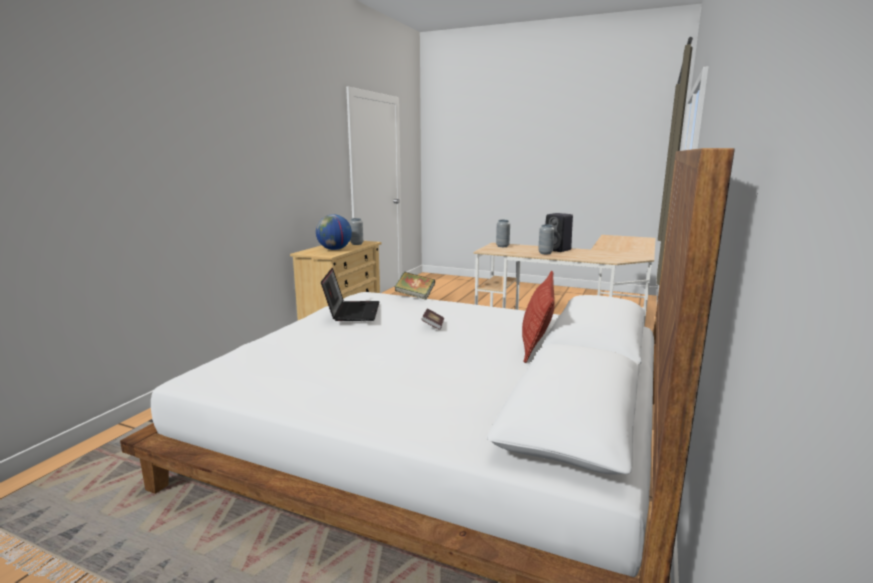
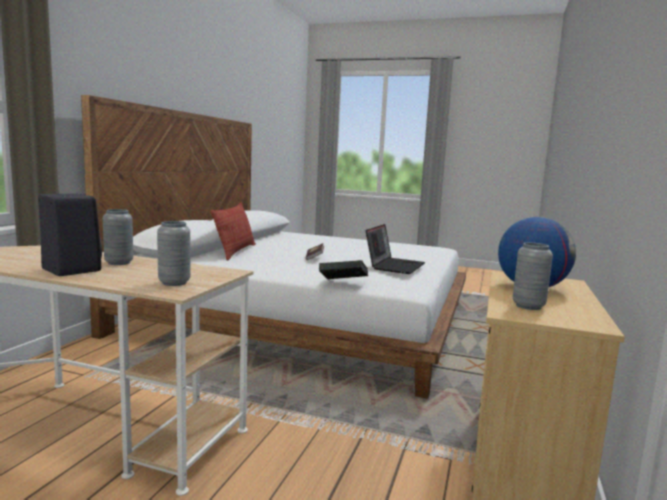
camera: 175 degrees right, 5 degrees down
laptop [321,268,380,321] -> laptop turned 150 degrees counterclockwise [366,224,425,274]

